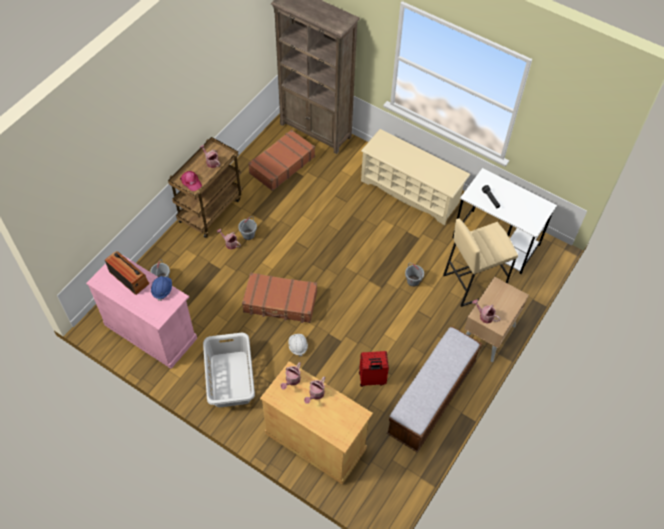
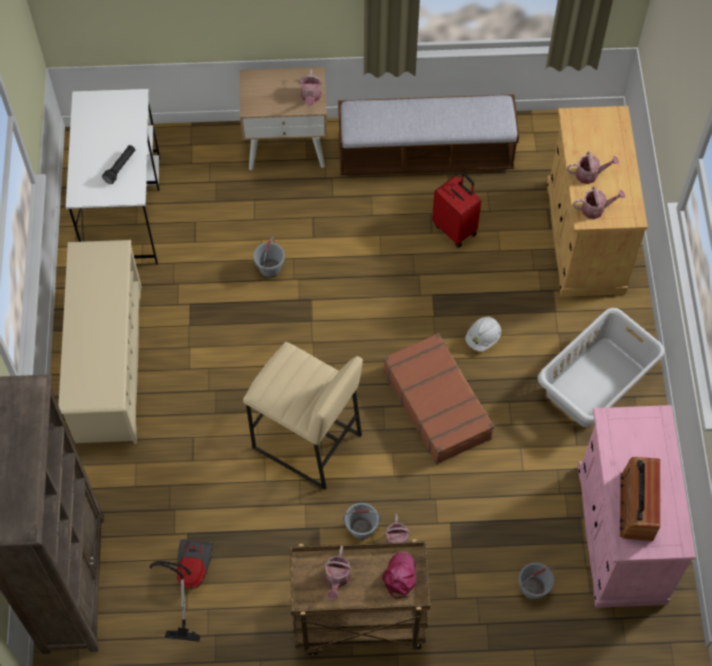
camera: 125 degrees left, 5 degrees up
blue hard hat [151,276,172,301] -> none
brown suitcase [248,129,315,191] -> vacuum cleaner [150,540,213,642]
beige stool [443,218,518,307] -> beige stool moved to [243,342,363,490]

